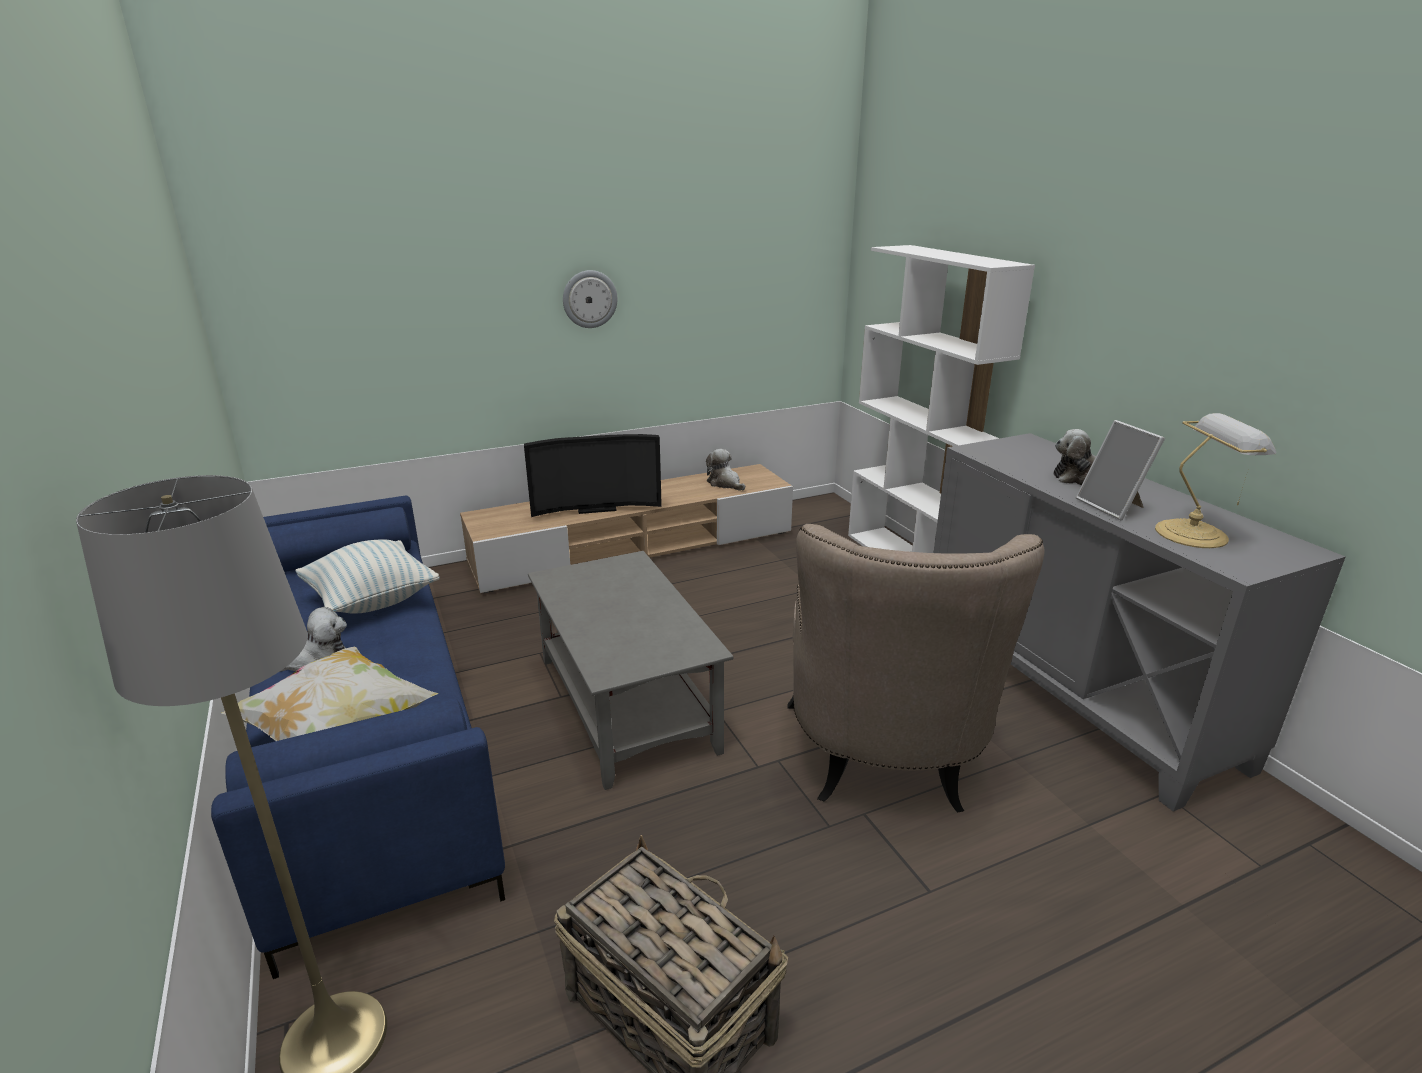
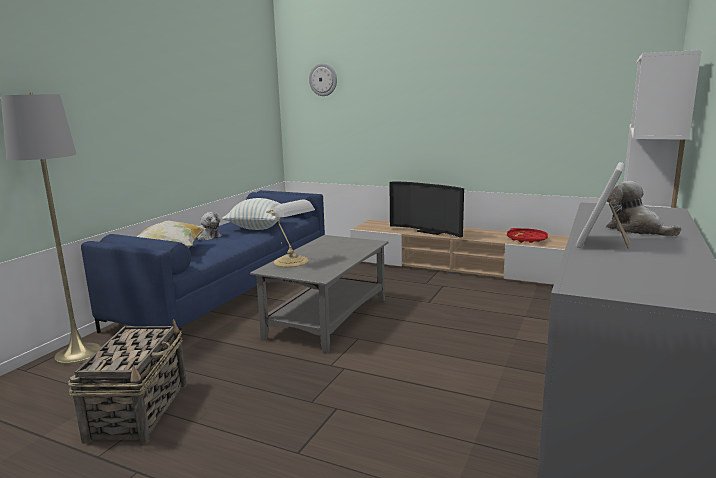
camera: 50 degrees right, 10 degrees down
wall clock [563,270,617,328] -> wall clock moved to [309,63,337,96]
plush toy [706,449,745,491] -> red tray [507,228,548,243]
beige armchair [787,524,1045,812] -> none
table lamp [1155,413,1277,548] -> table lamp moved to [266,199,315,267]

